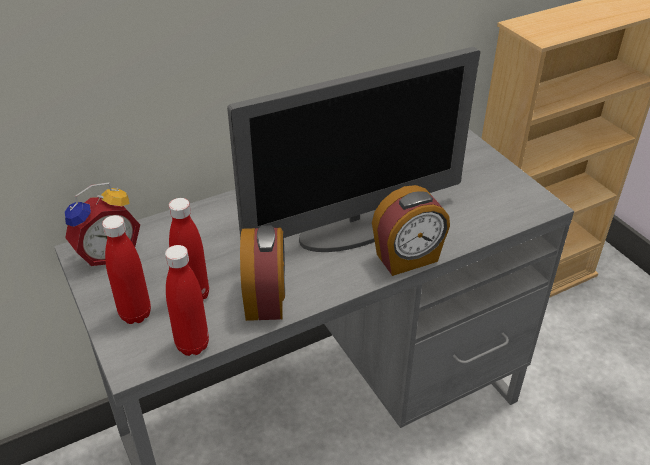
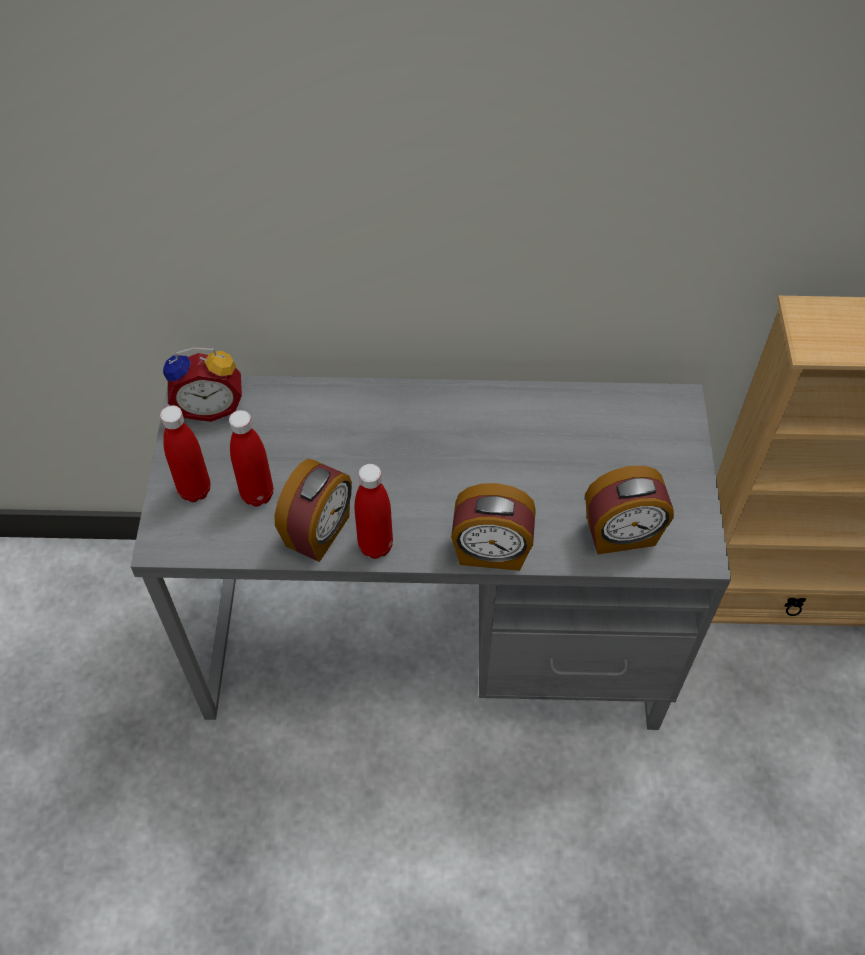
camera: 30 degrees right, 15 degrees up
red bottle [165,245,209,356] -> red bottle moved to [354,464,393,559]
monitor [227,47,480,252] -> none
none -> alarm clock [585,466,674,555]

